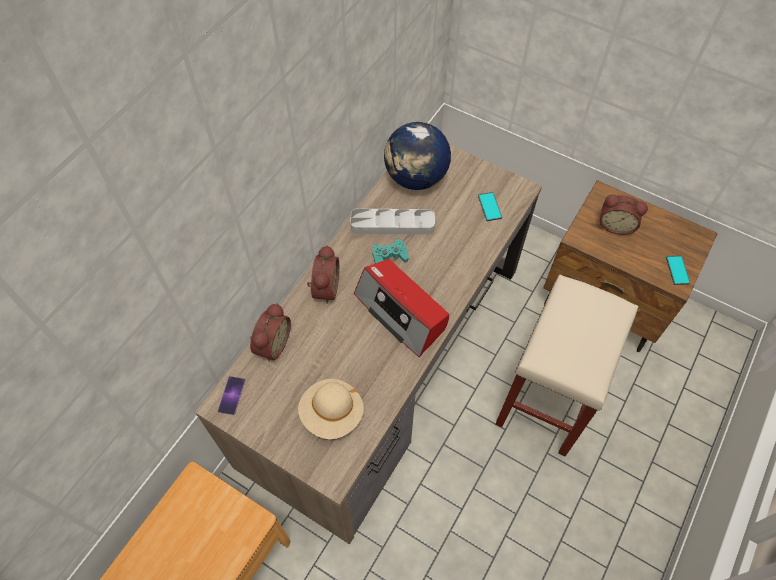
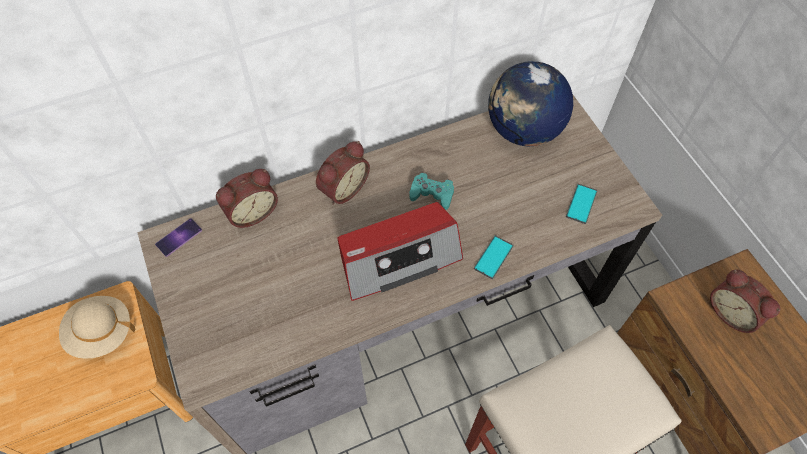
camera: 35 degrees right, 0 degrees up
beige hat [298,379,364,439] -> beige hat moved to [59,296,136,359]
grey tray [350,209,435,234] -> none
radio [354,259,449,357] -> radio turned 105 degrees counterclockwise [337,202,463,301]
phone [666,256,690,285] -> phone moved to [474,235,514,279]

